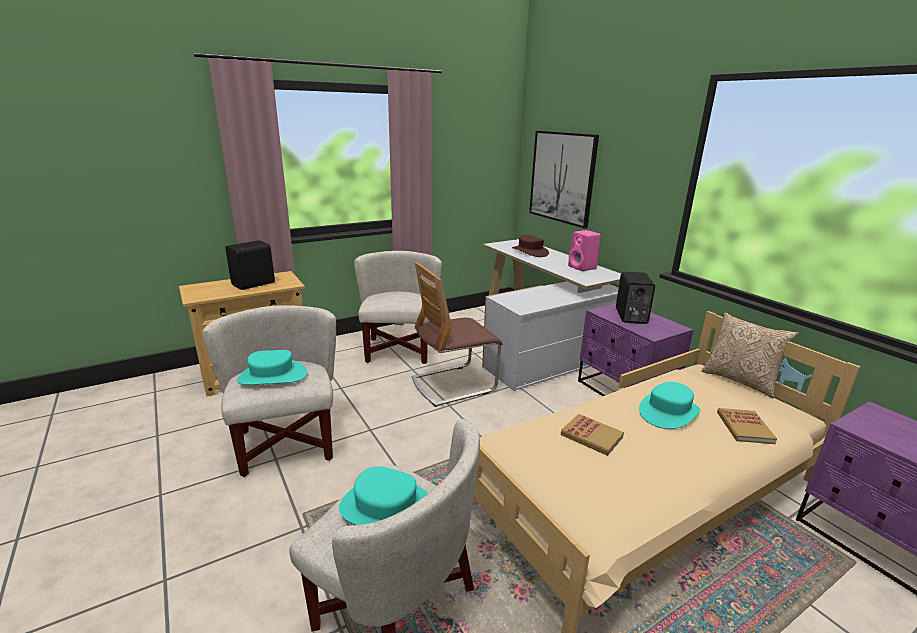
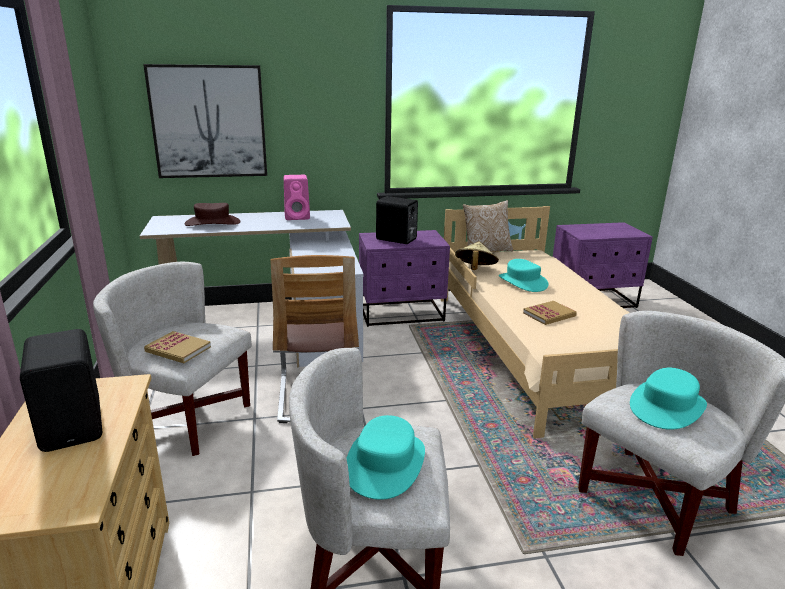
camera: 70 degrees left, 0 degrees up
book [717,408,777,444] -> book moved to [144,331,211,363]
none -> beige hat [455,242,499,270]

